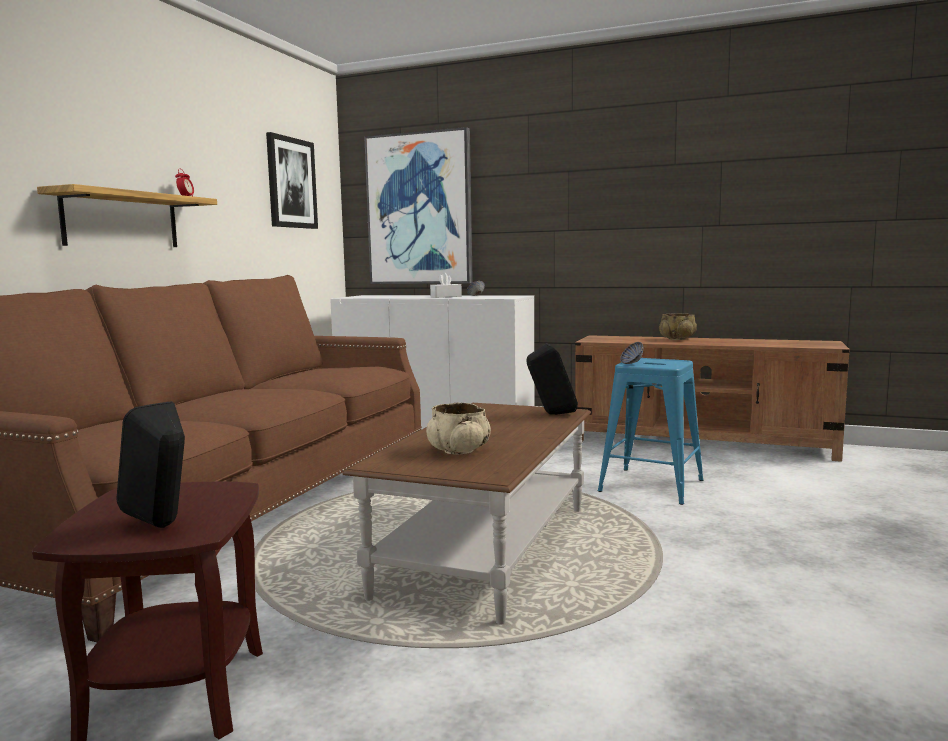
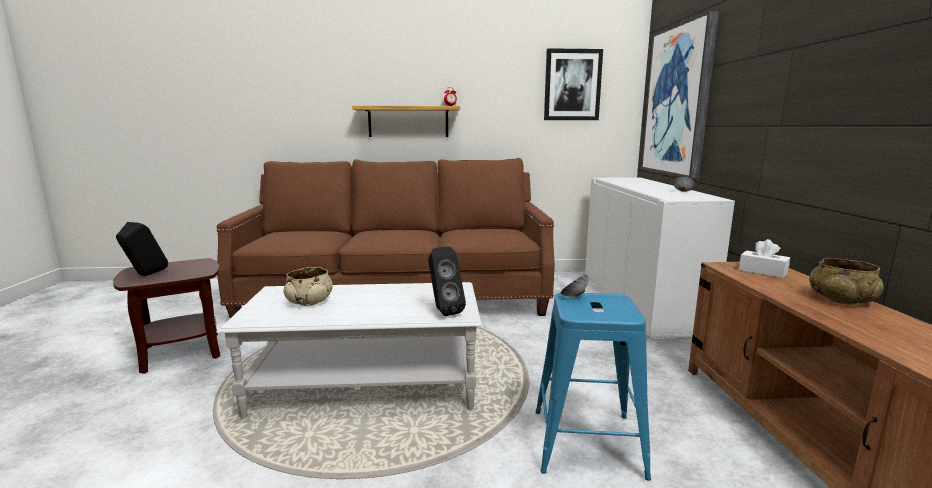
camera: 65 degrees right, 5 degrees up
brown coffee table [343,403,591,625] -> white coffee table [216,282,482,419]
white tissue box [430,273,462,298] -> white tissue box moved to [739,239,790,278]

